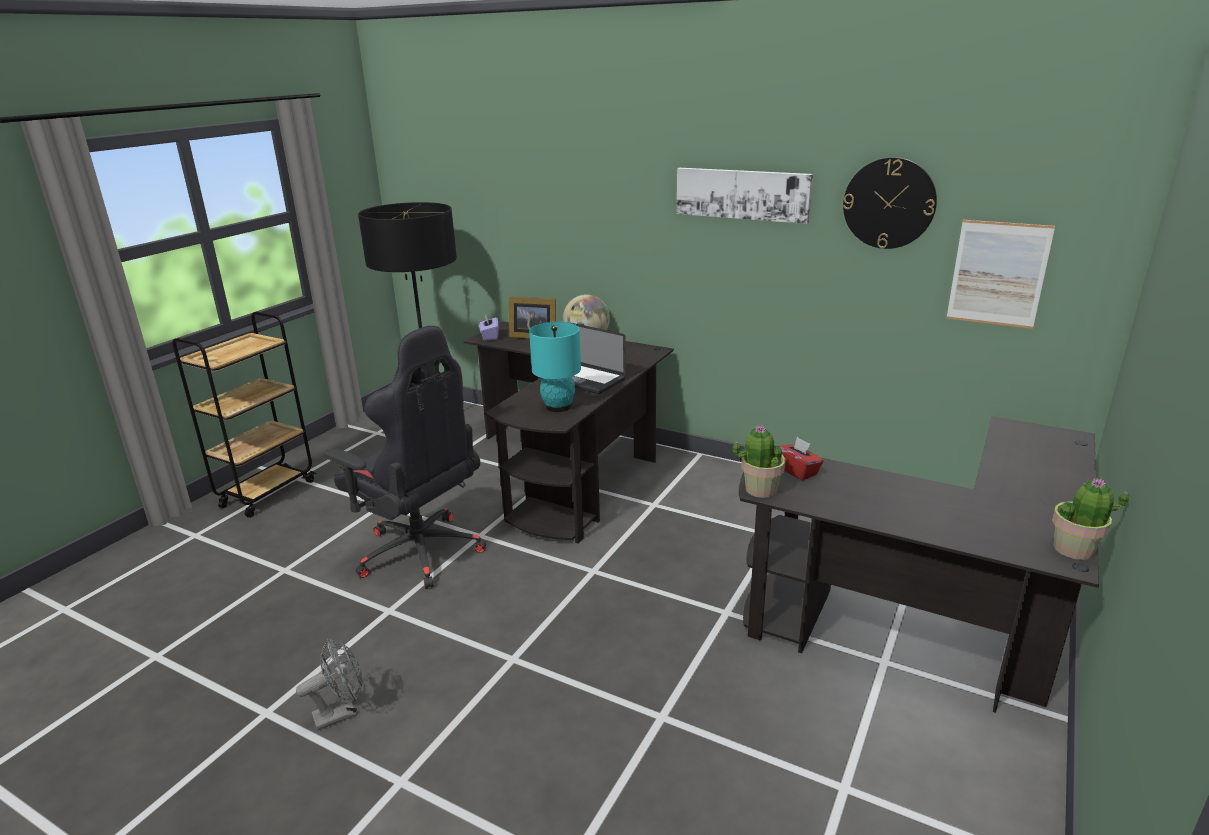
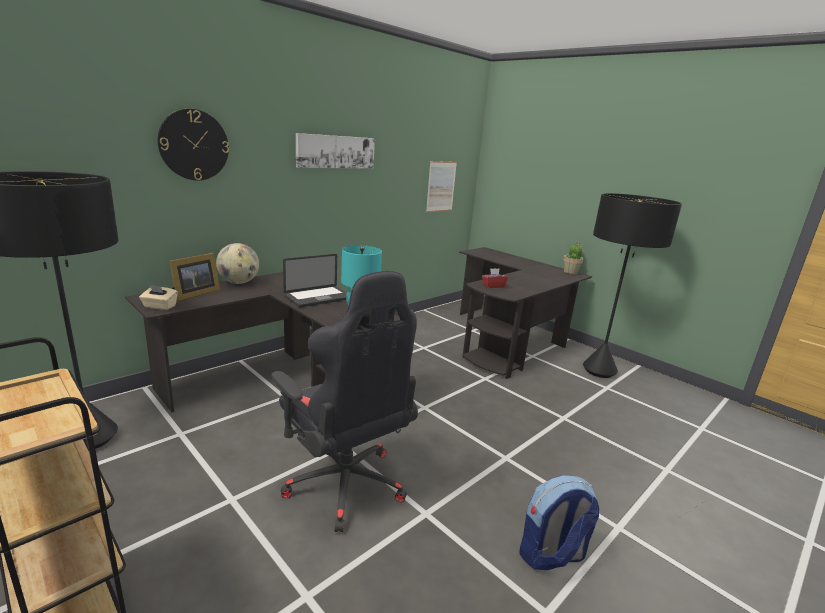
camera: 75 degrees left, 5 degrees down
grey fan [296,639,362,731] -> backpack [519,475,599,570]
black office chair [324,326,486,589] -> black office chair turned 90 degrees clockwise [272,271,418,532]
purple tissue box [479,314,499,341] -> beige tissue box [139,285,178,310]
potted plant [733,425,786,498] -> none
wall clock [843,157,937,249] -> wall clock moved to [158,109,229,180]
none -> black floor lamp [583,193,682,378]

